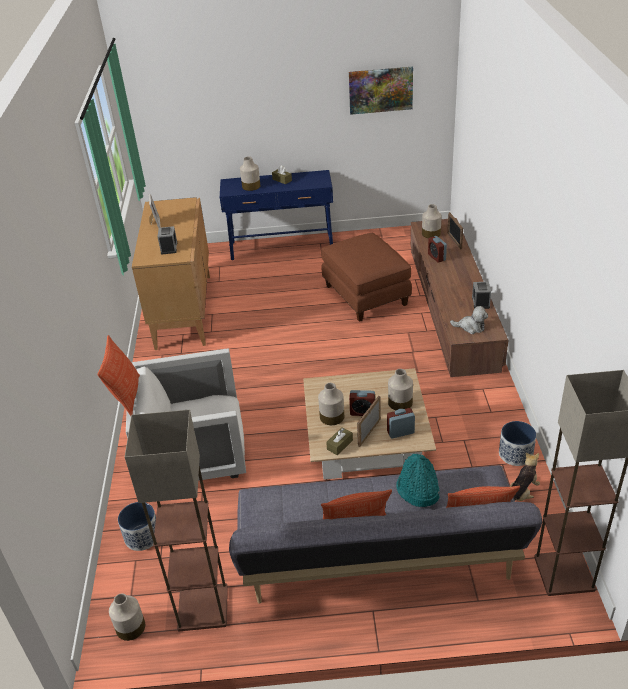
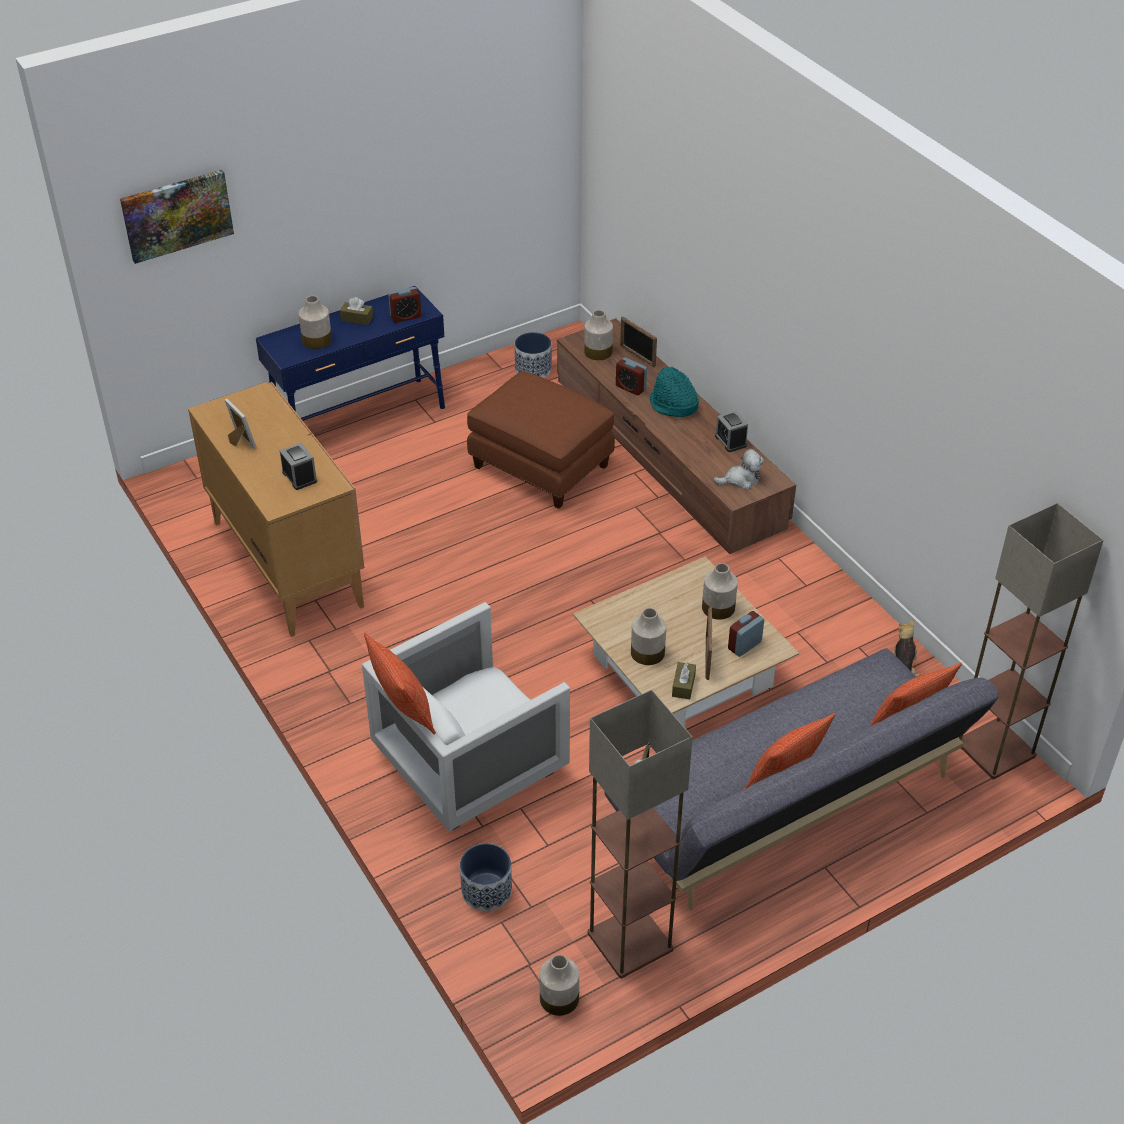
camera: 30 degrees left, 5 degrees up
picture [349,67,413,115] -> picture moved to [120,170,234,264]
alarm clock [349,390,375,416] -> alarm clock moved to [388,287,421,323]
turquoise hat [396,454,440,507] -> turquoise hat moved to [650,367,699,417]
planter [499,421,536,466] -> planter moved to [515,332,552,378]

